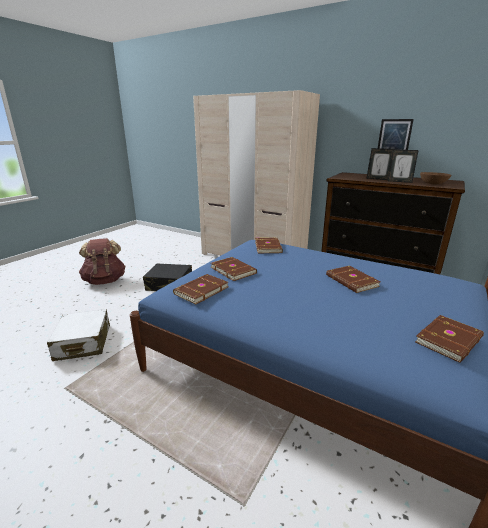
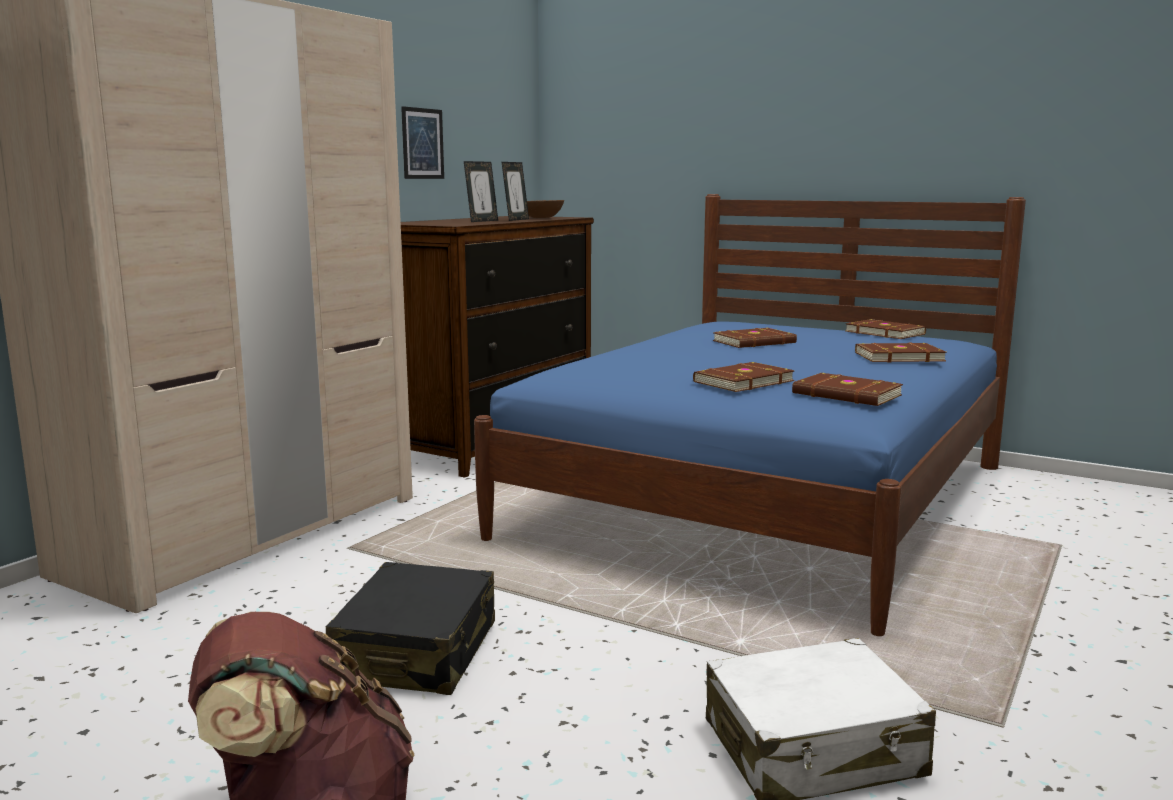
camera: 90 degrees left, 10 degrees down
brown book [255,238,283,253] -> brown book moved to [855,343,947,362]

